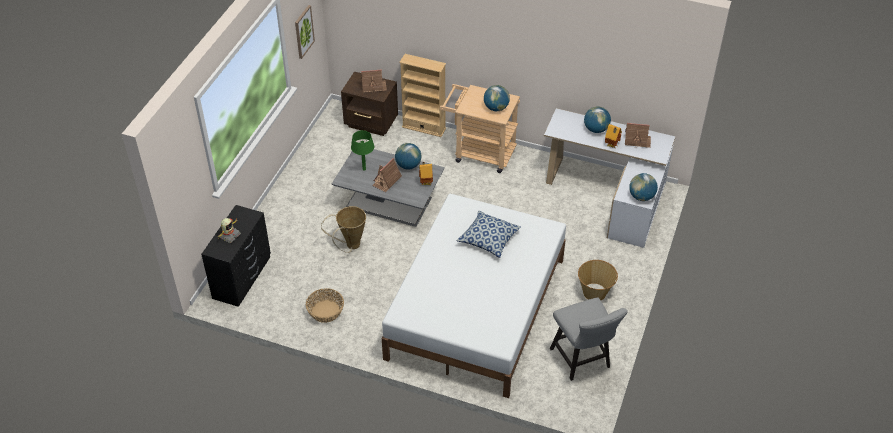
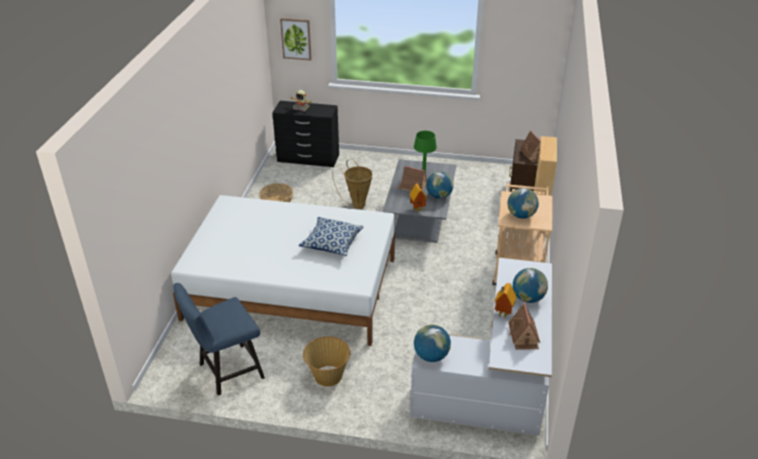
camera: 80 degrees right, 10 degrees down
picture [295,5,315,59] -> picture moved to [280,18,312,60]
grey chair [550,298,628,381] -> blue chair [173,283,265,396]

